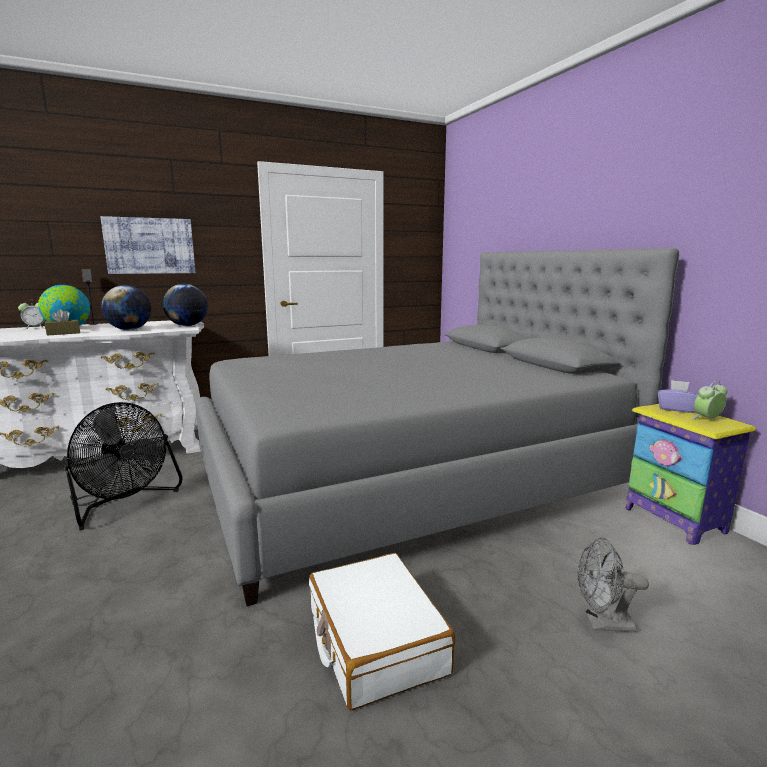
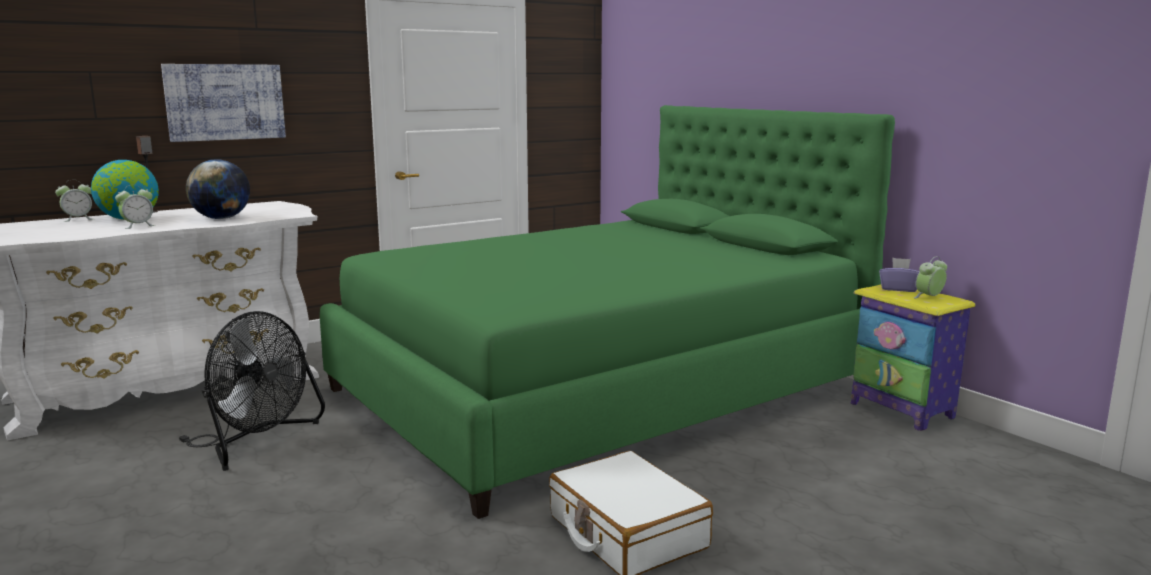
camera: 10 degrees left, 0 degrees up
brown tissue box [45,309,80,336] -> alarm clock [115,185,156,229]
globe [163,284,208,326] -> none
grey bed [196,248,679,606] -> green bed [320,105,895,519]
grey fan [577,537,649,633] -> none

